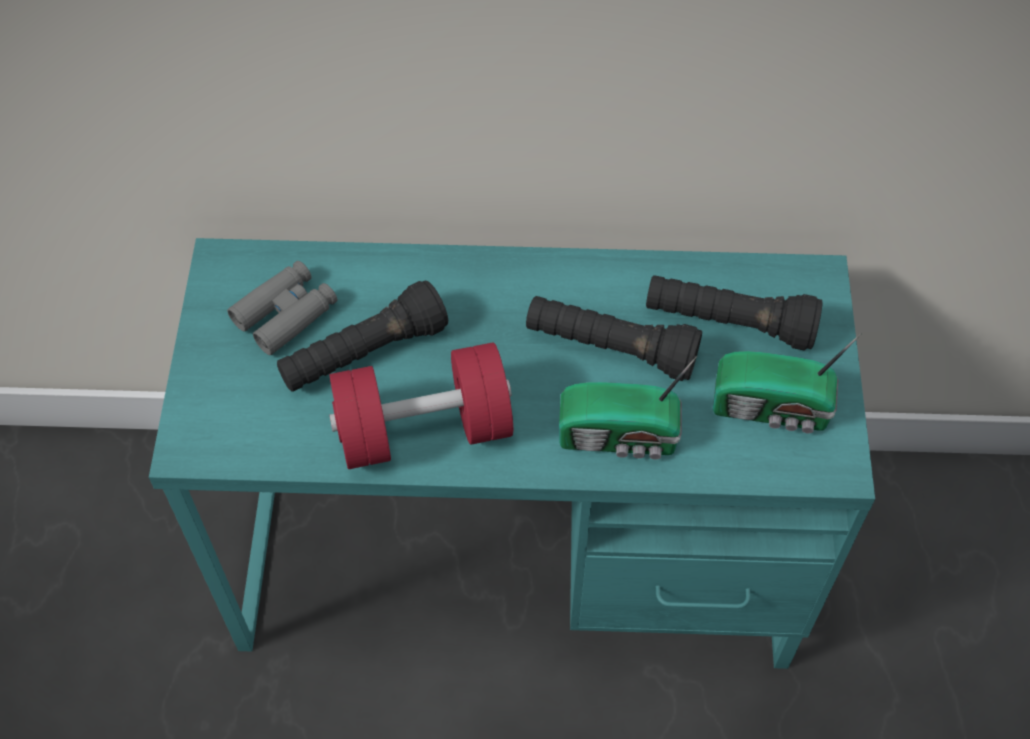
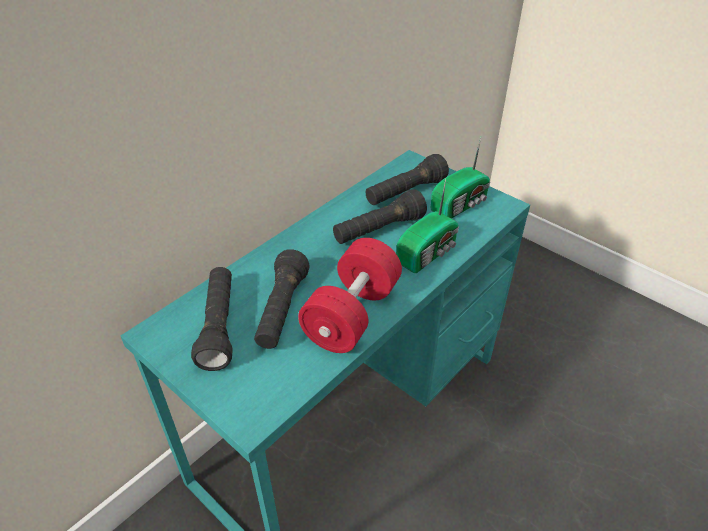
camera: 50 degrees left, 15 degrees down
grey binoculars [227,261,337,355] -> black flashlight [191,267,233,371]

